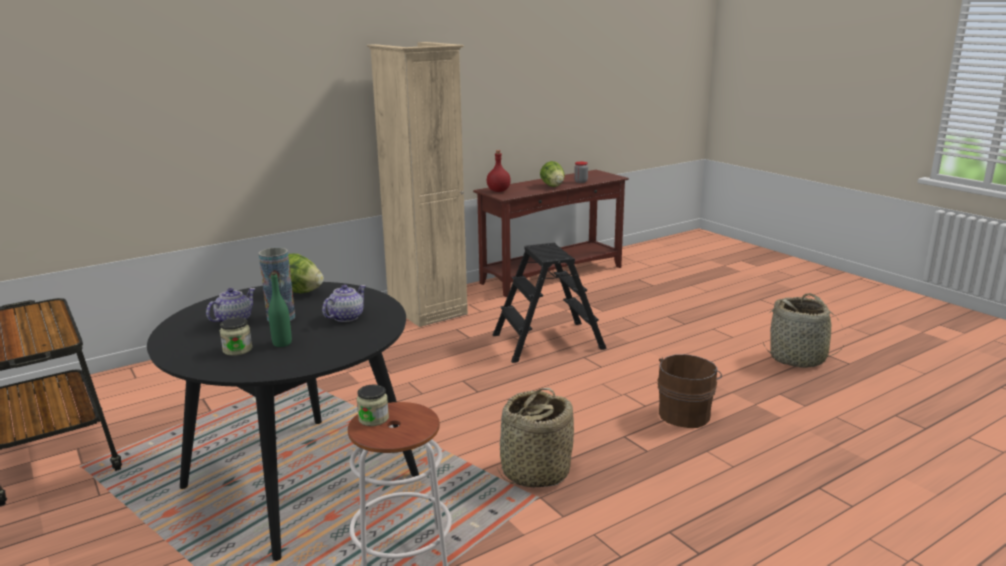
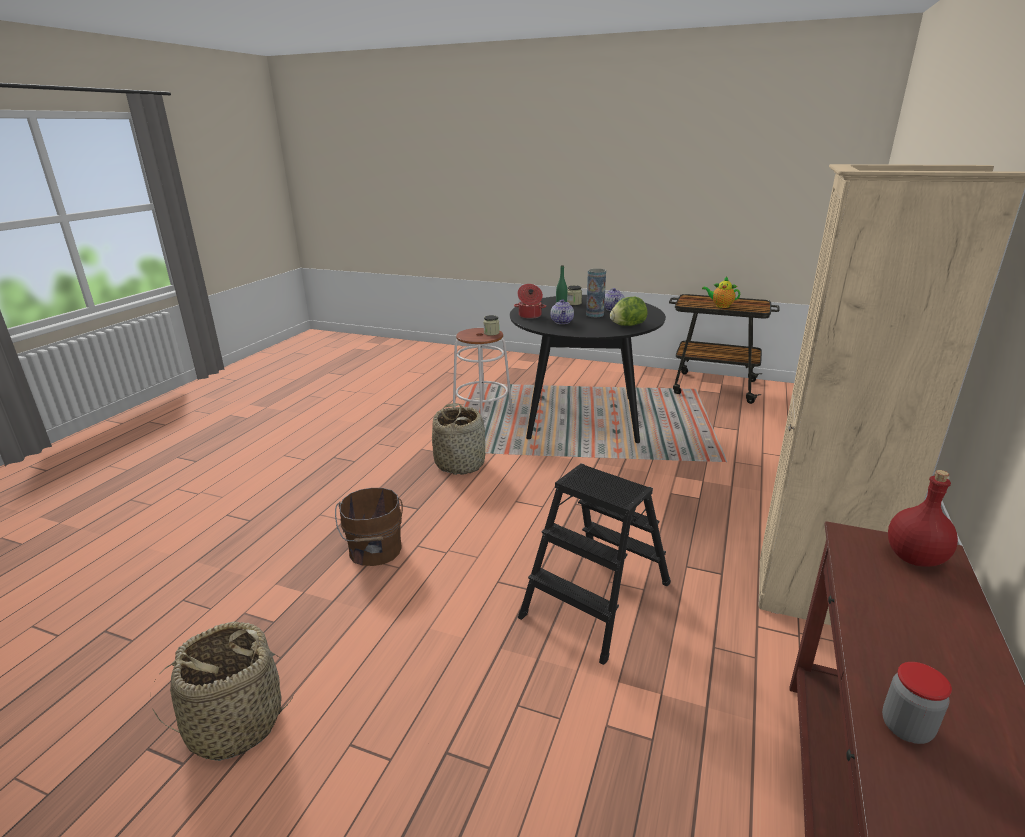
camera: 145 degrees right, 5 degrees up
lettuce [540,161,565,187] -> none
none -> cooking pot [514,284,546,319]
none -> teapot [702,276,740,308]

